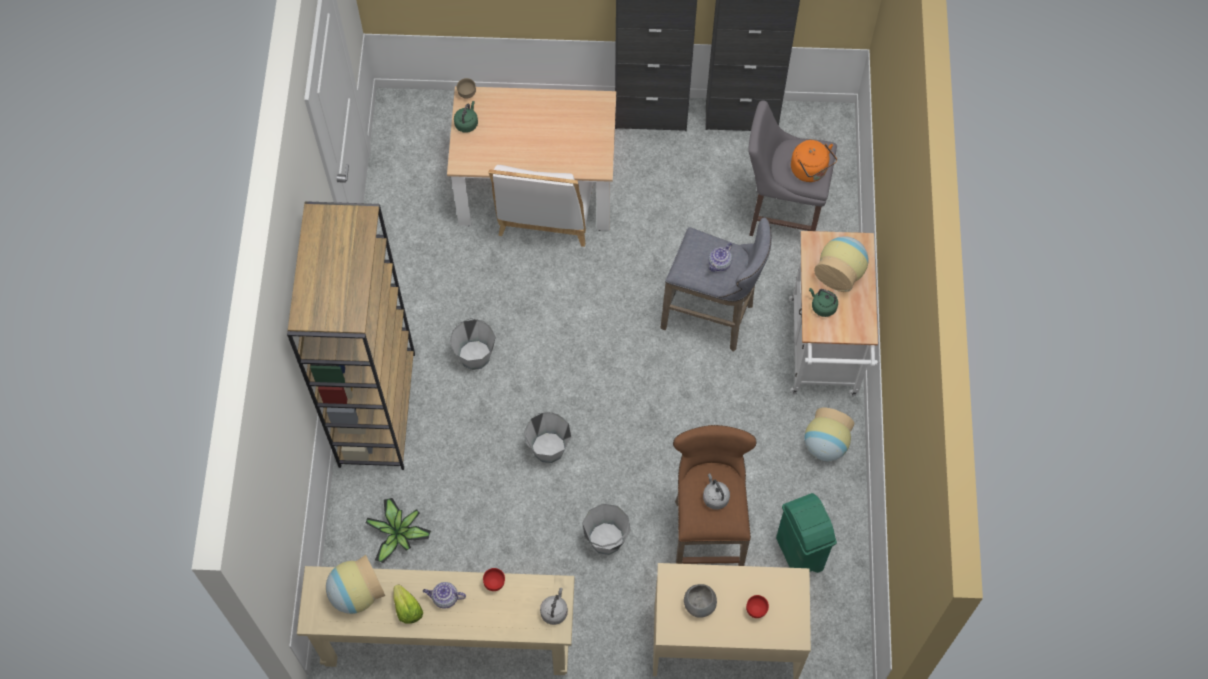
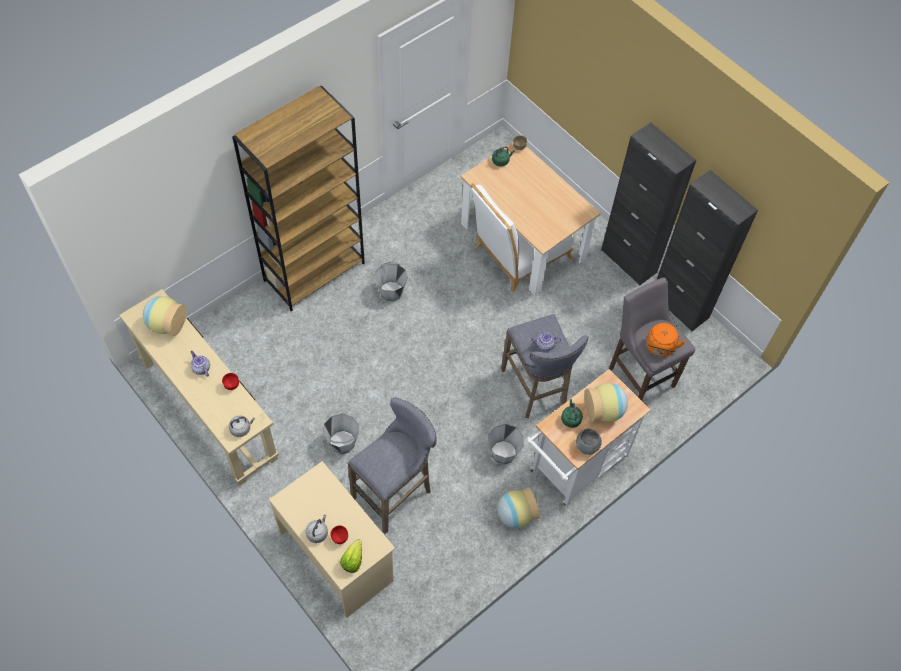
camera: 45 degrees right, 5 degrees down
potted plant [366,498,431,563] -> none
lettuce [393,584,423,624] -> lettuce moved to [340,539,362,573]
grey bucket [524,412,571,463] -> grey bucket moved to [488,424,524,465]
brown stool [673,425,757,566] -> grey stool [348,398,437,534]
grey bowl [684,584,717,618] -> grey bowl moved to [576,428,602,455]
grey kettle [703,473,730,510] -> grey kettle moved to [306,514,328,543]
green trash can [776,493,837,573] -> none

